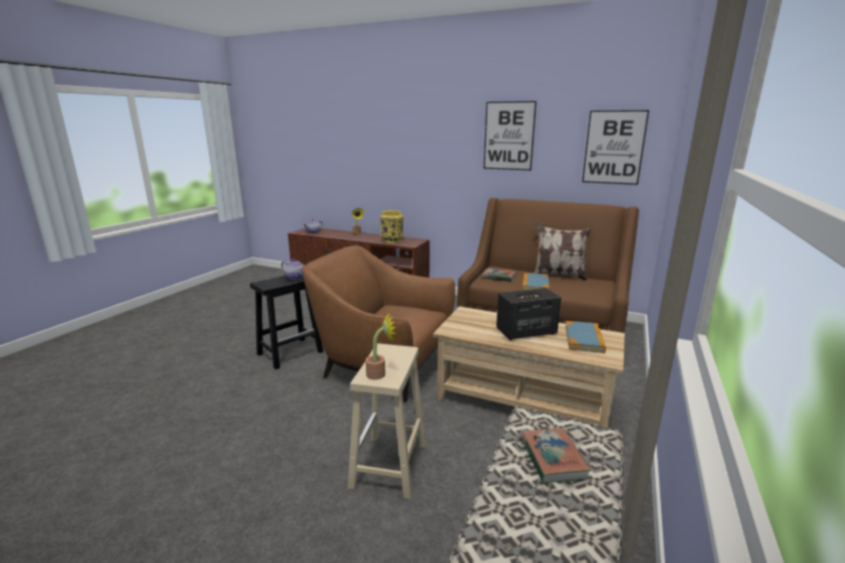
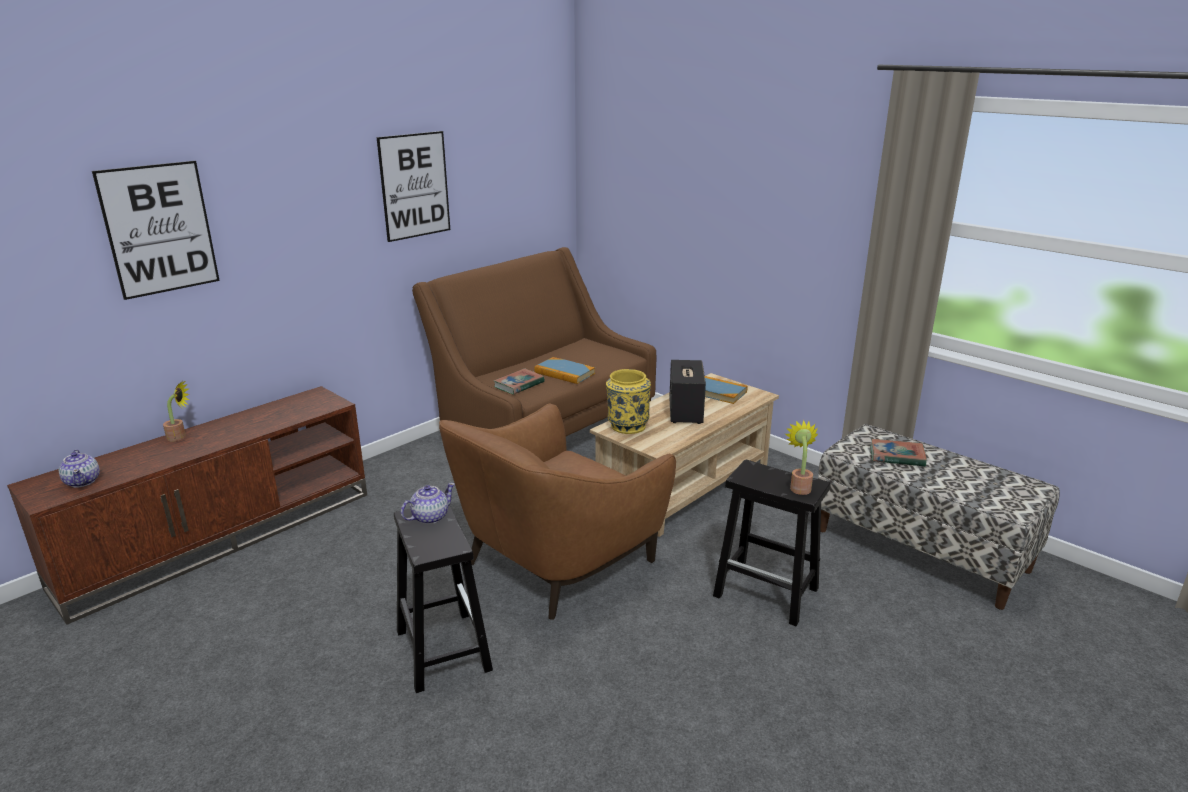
camera: 70 degrees left, 5 degrees up
beige stool [348,343,427,499] -> black stool [713,460,831,626]
yellow vase [380,210,404,243] -> yellow vase moved to [606,369,651,434]
pillow [534,223,591,280] -> none
picture [582,110,649,185] -> picture moved to [92,161,220,300]

